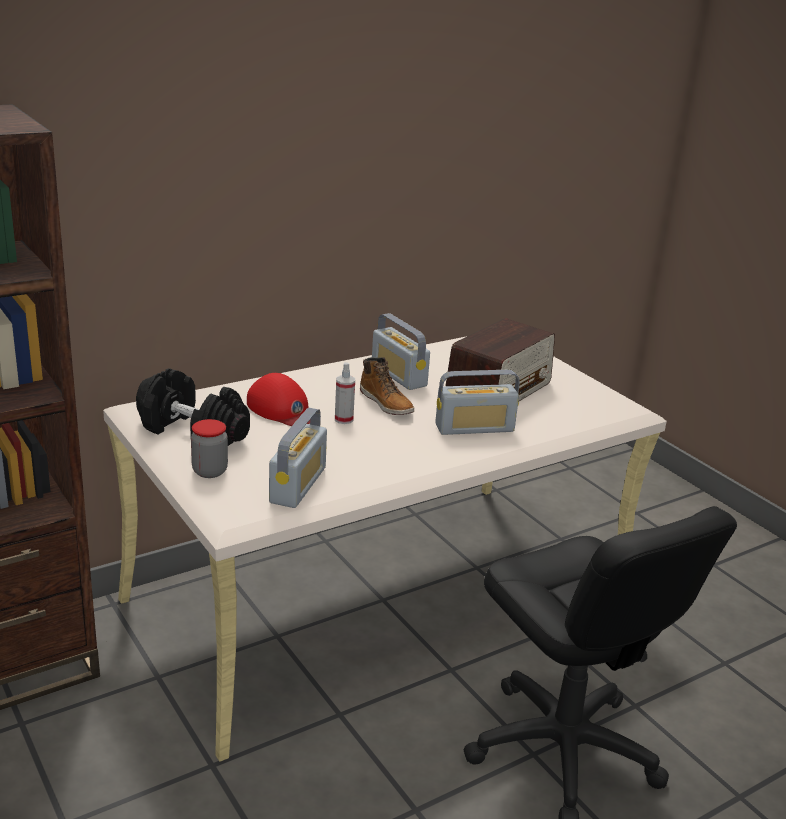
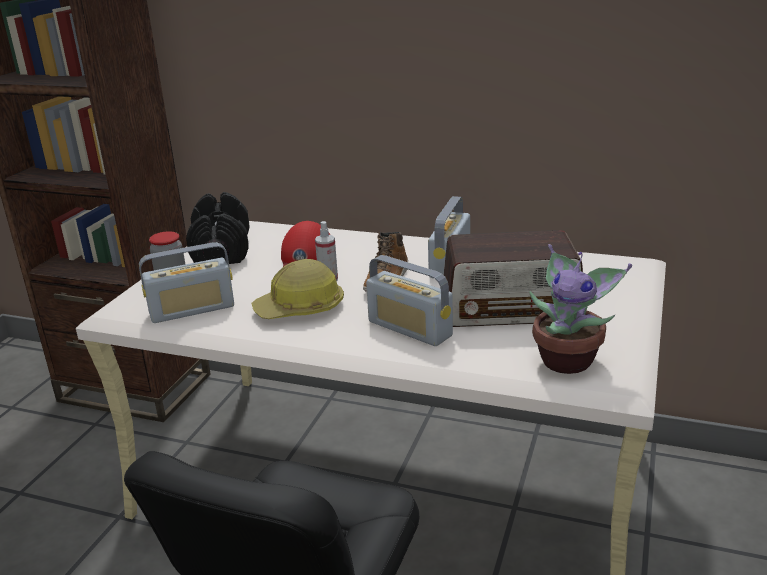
camera: 55 degrees right, 0 degrees up
none -> hard hat [251,259,344,319]
none -> potted plant [529,244,632,374]

